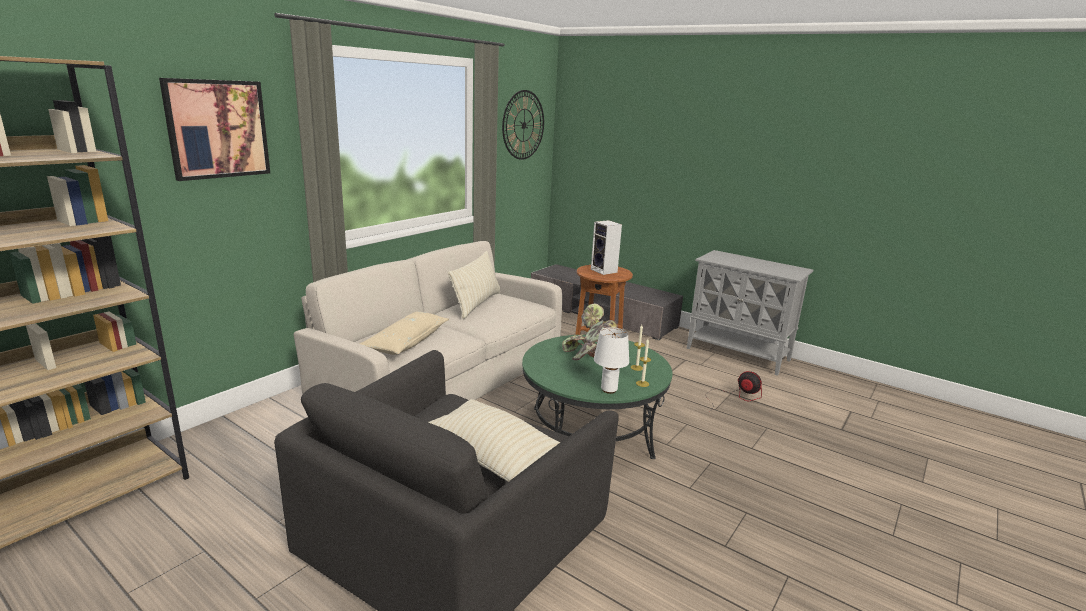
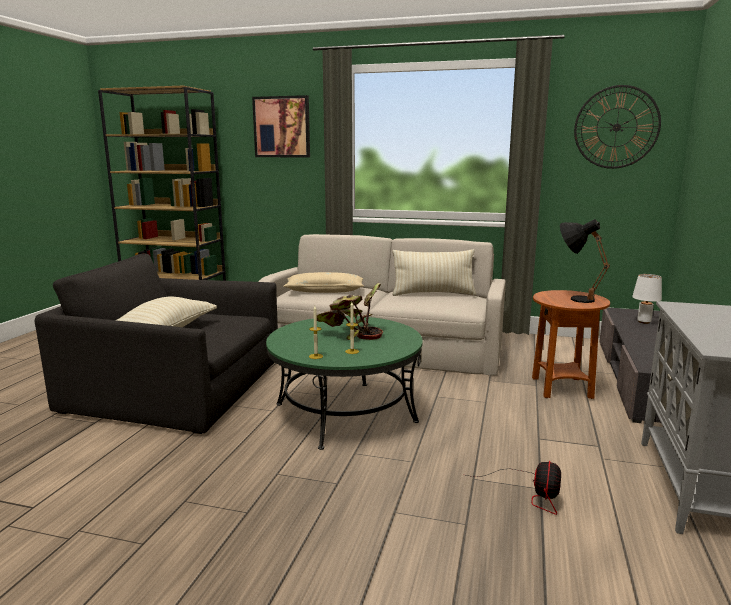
camera: 70 degrees right, 5 degrees down
speaker [591,220,622,275] -> black table lamp [560,219,610,303]
white table lamp [594,327,629,394] -> white table lamp moved to [632,274,662,324]

